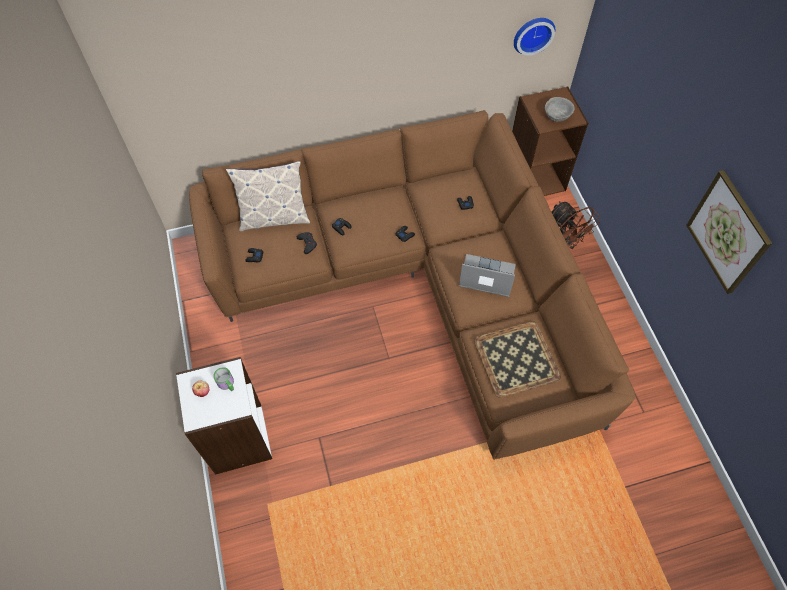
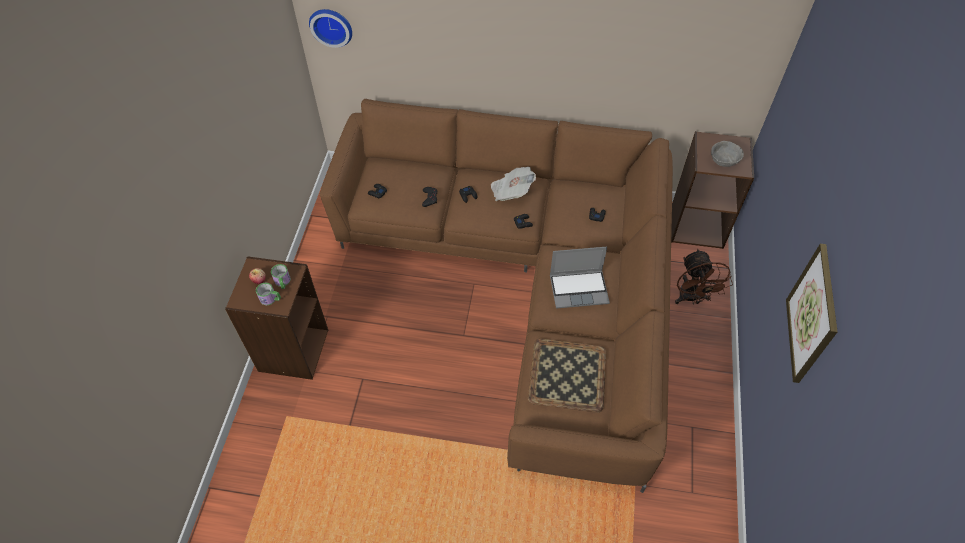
camera: 25 degrees right, 5 degrees down
white bookcase [176,357,272,475] -> brown bookcase [225,256,328,380]
pillow [226,161,310,231] -> none
laptop [459,254,516,297] -> laptop turned 135 degrees clockwise [550,247,610,309]
wall clock [514,18,555,55] -> wall clock moved to [309,9,352,48]
none -> mug [256,282,281,305]
none -> newspaper [491,167,536,201]

